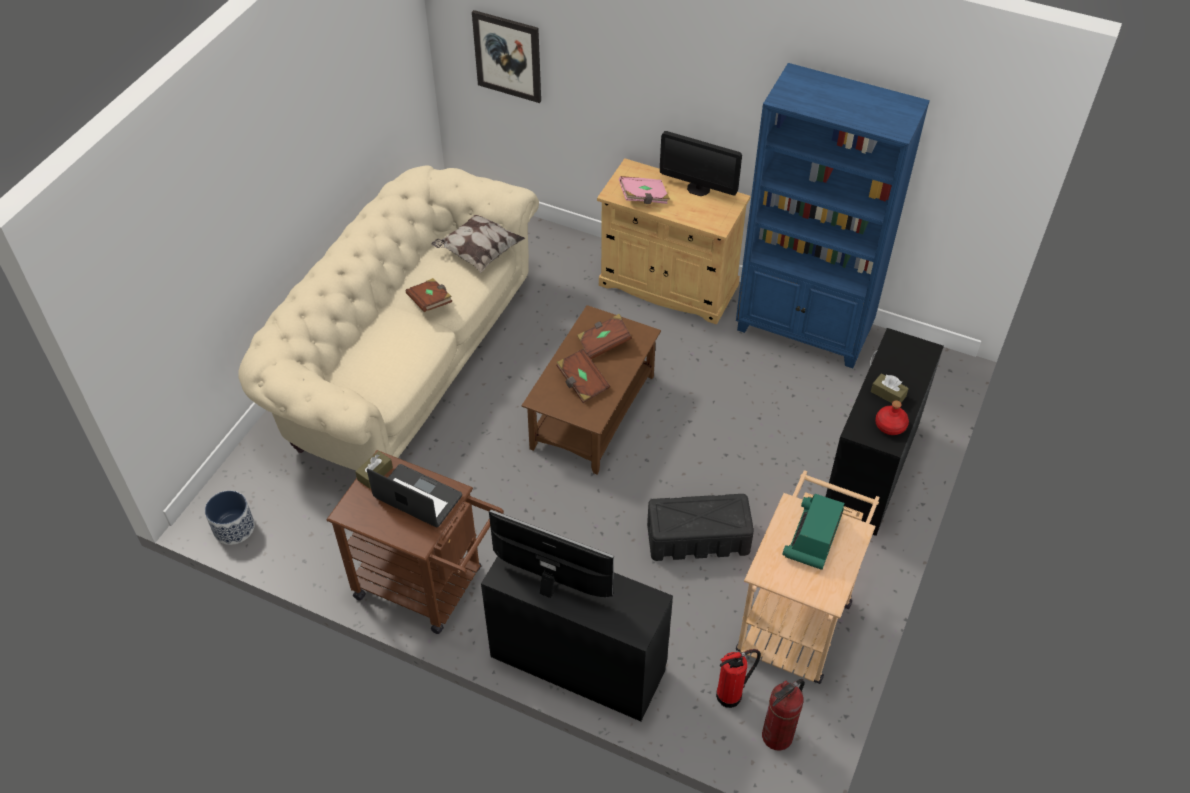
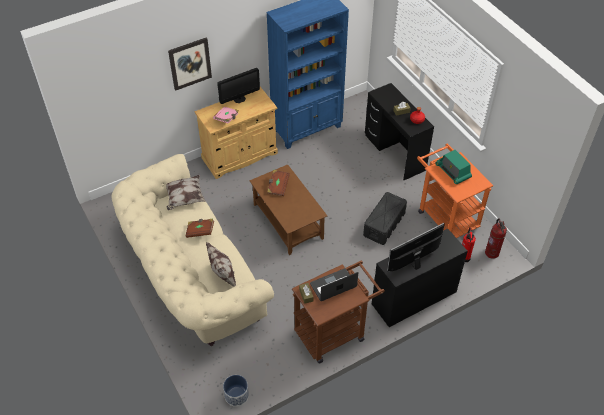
camera: 55 degrees left, 0 degrees up
picture [472,10,541,103] -> picture moved to [168,37,212,91]
brown book [556,349,610,403] -> none
beige cart [736,470,879,684] -> orange cart [417,144,493,238]
none -> pillow [206,242,236,287]

